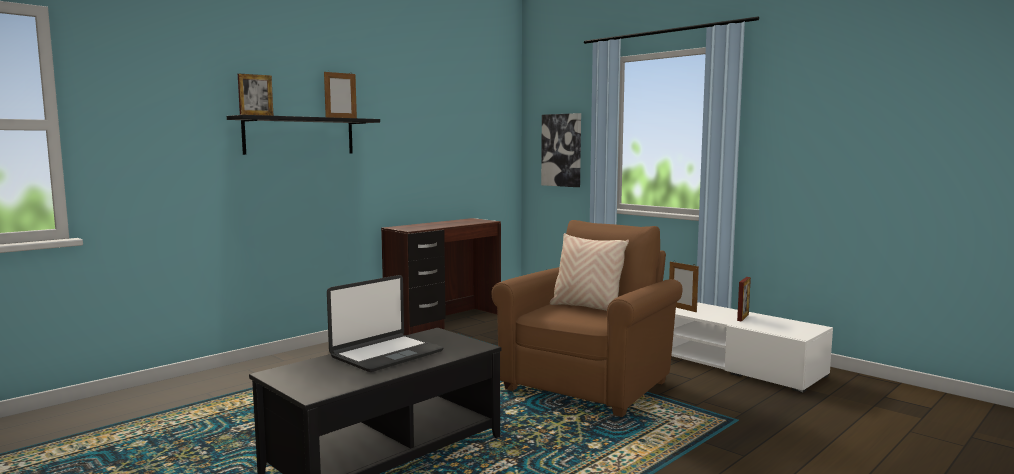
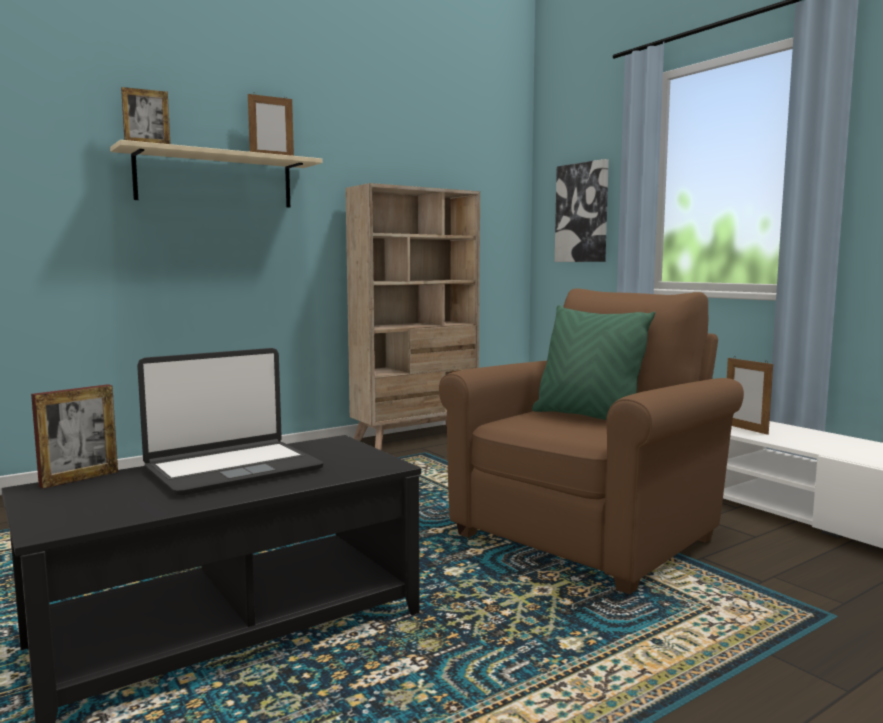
camera: 10 degrees right, 0 degrees up
black shelf [227,115,380,155] -> beige shelf [110,140,323,208]
brown desk [381,218,501,335] -> beige bookcase [345,183,480,450]
beige pillow [550,233,629,311] -> green pillow [532,305,655,420]
picture frame [737,277,751,322] -> picture frame moved to [31,384,118,489]

